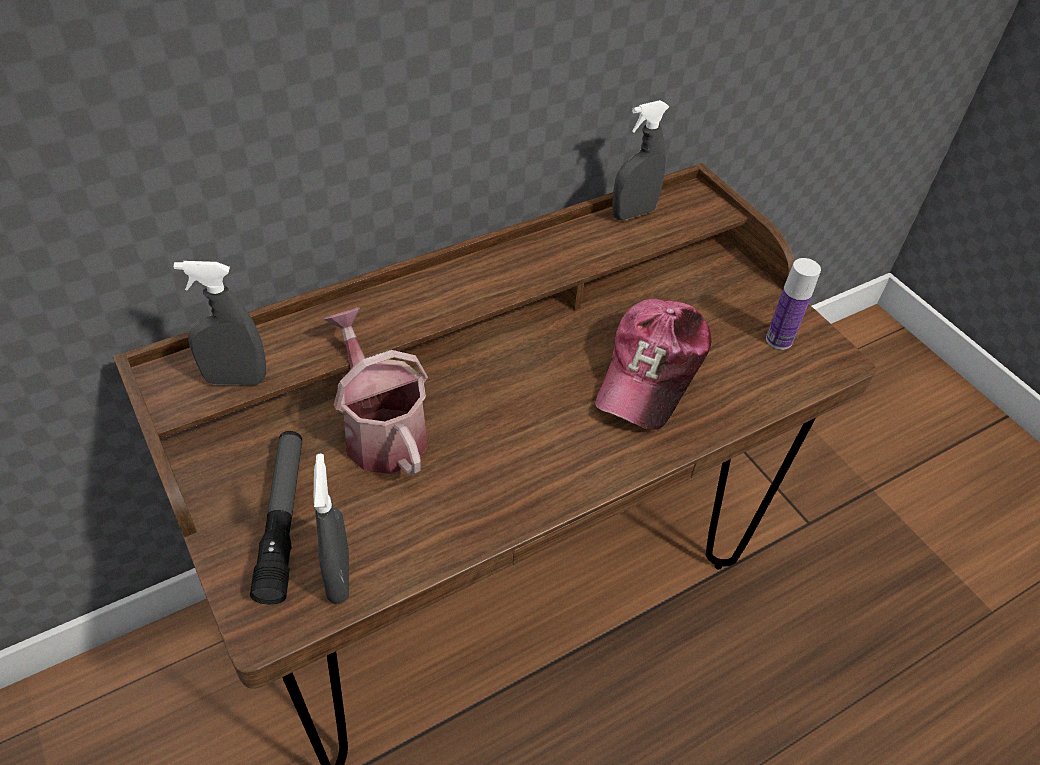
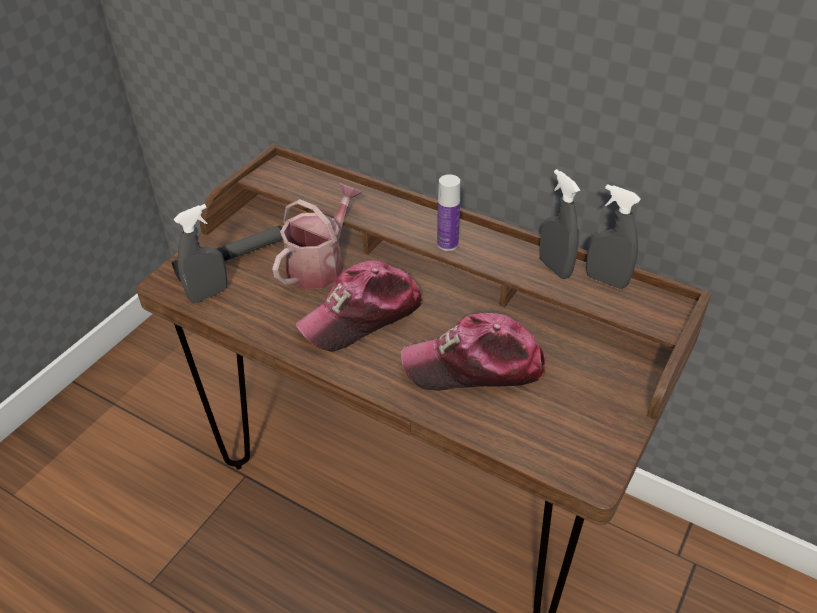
camera: 65 degrees right, 5 degrees down
grey spray bottle [174,261,266,385] -> grey spray bottle moved to [539,169,580,279]
bottle [766,258,821,350] -> bottle moved to [437,174,460,251]
none -> cap [295,260,424,352]

